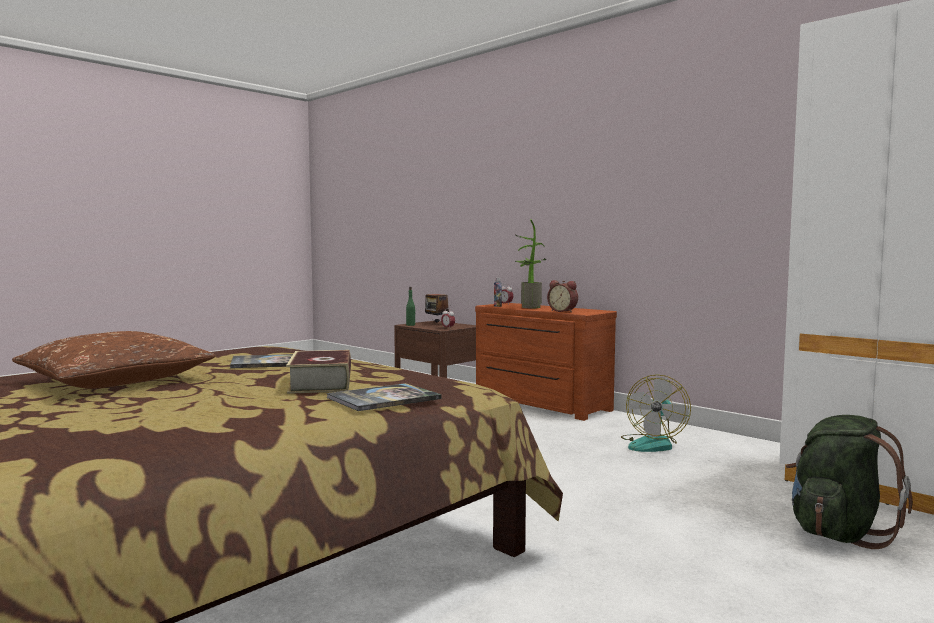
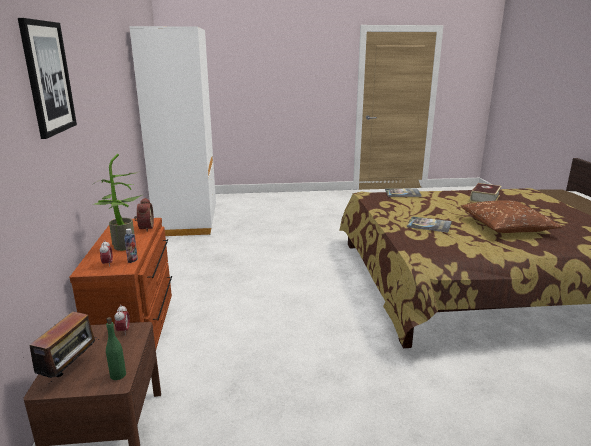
camera: 140 degrees left, 15 degrees up
book [286,350,351,394] -> book moved to [470,183,502,202]
fan [621,374,691,452] -> none
green backpack [786,415,913,549] -> none
none -> picture [18,18,77,139]

